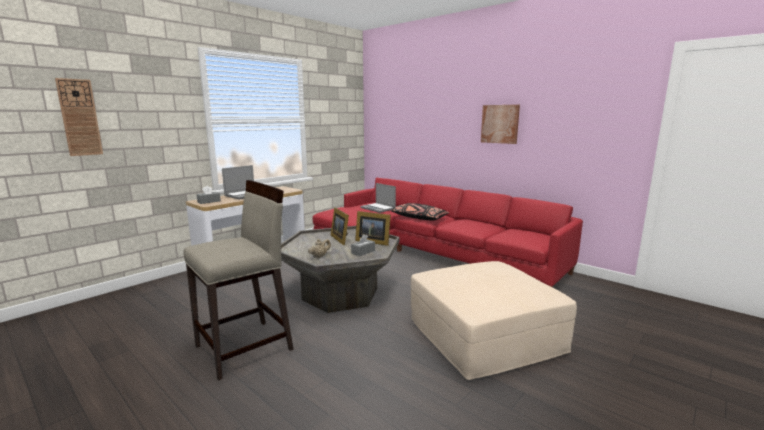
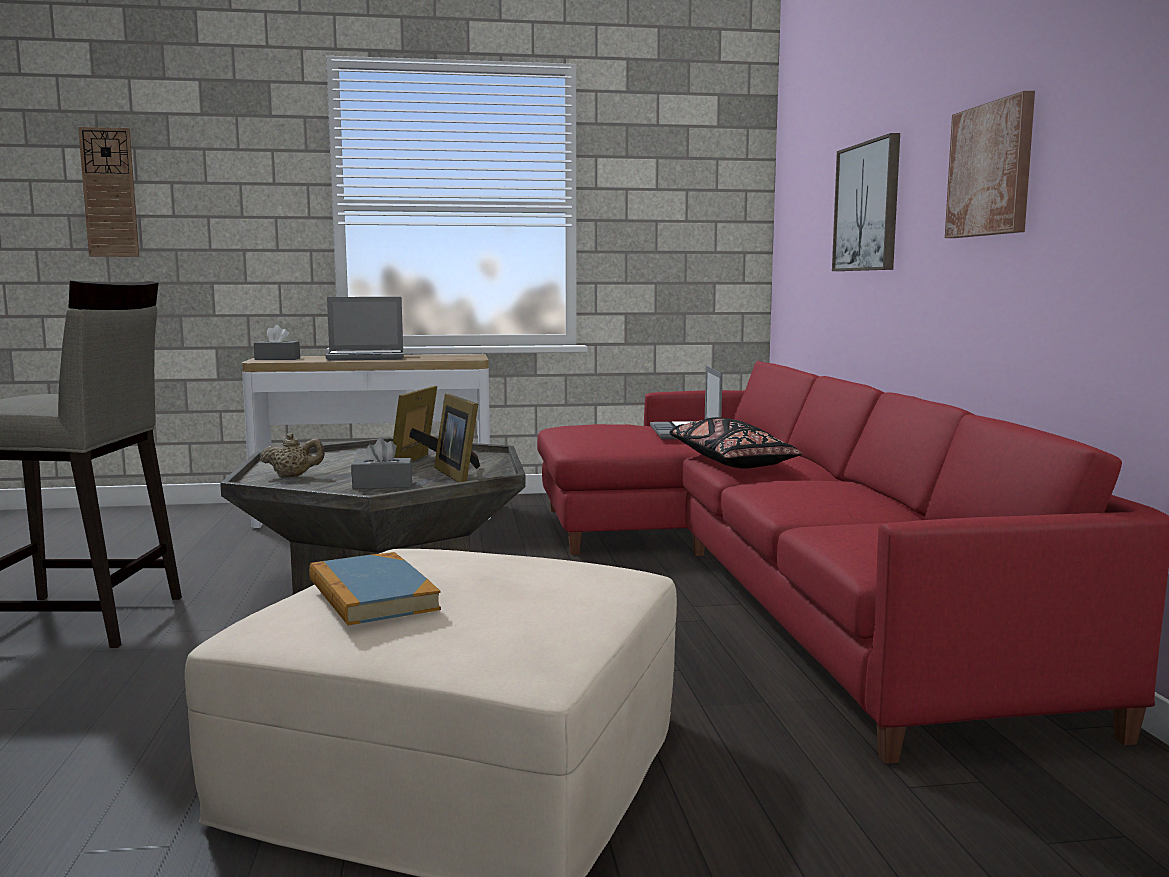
camera: 40 degrees right, 5 degrees down
none -> book [309,552,441,625]
none -> picture [832,133,900,271]

